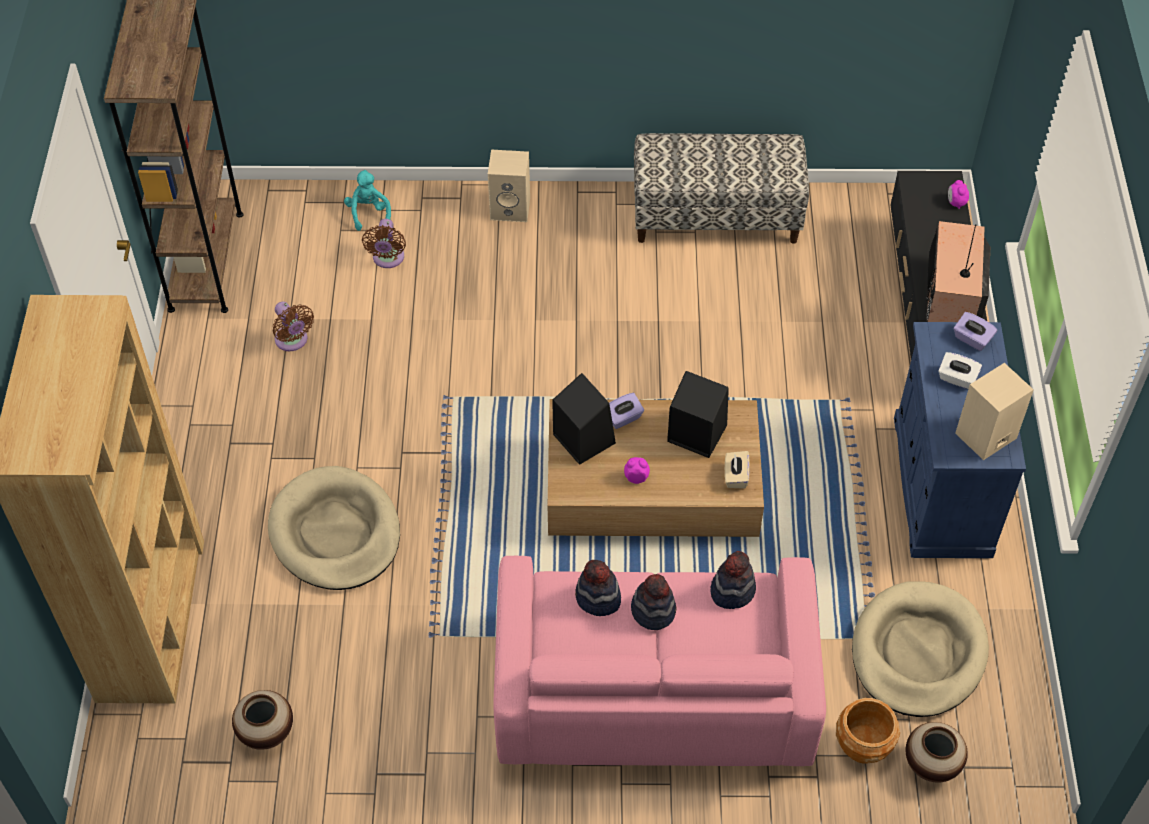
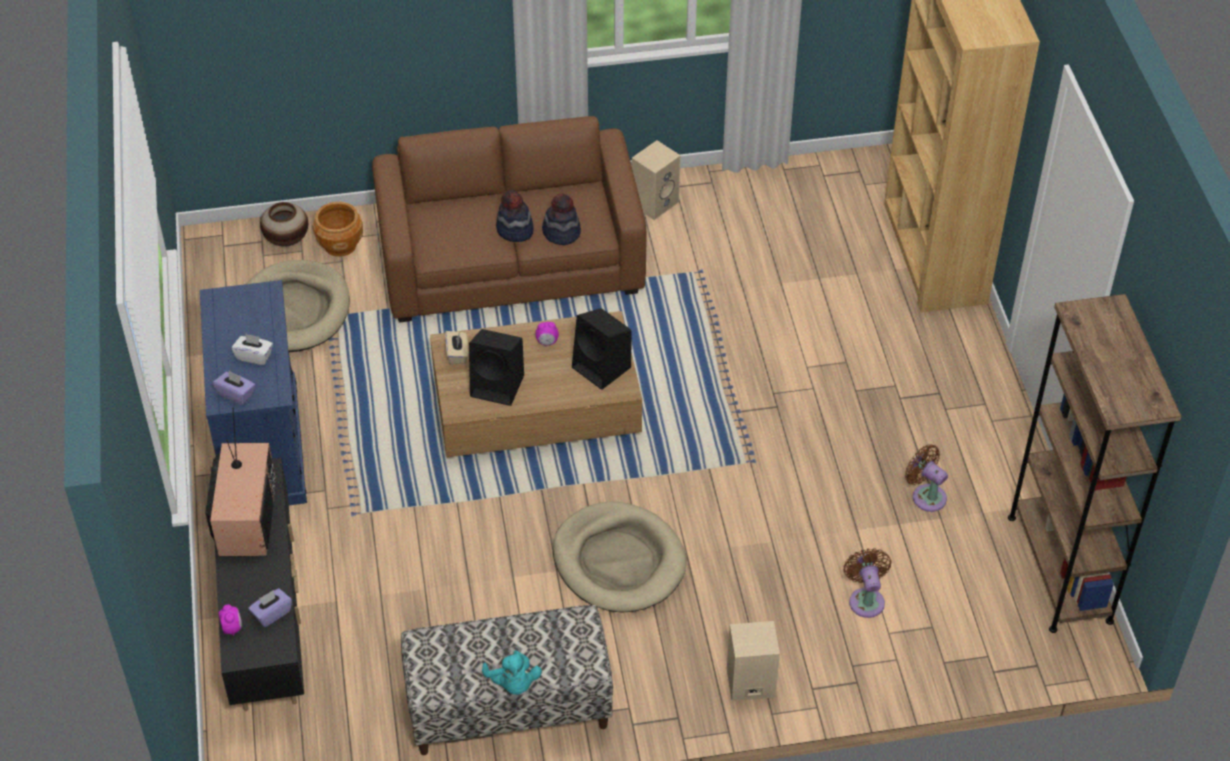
camera: 170 degrees right, 5 degrees down
vase [232,690,293,750] -> none
beige dog bed [268,466,400,590] -> beige dog bed moved to [553,502,686,612]
turquoise plush toy [344,170,391,231] -> turquoise plush toy moved to [482,650,542,695]
pink sofa [493,556,826,766] -> brown sofa [372,116,646,323]
purple tissue box [609,393,644,429] -> purple tissue box moved to [249,588,292,627]
hat [710,551,756,609] -> none
beige speaker [955,363,1034,460] -> beige speaker moved to [632,140,681,220]

